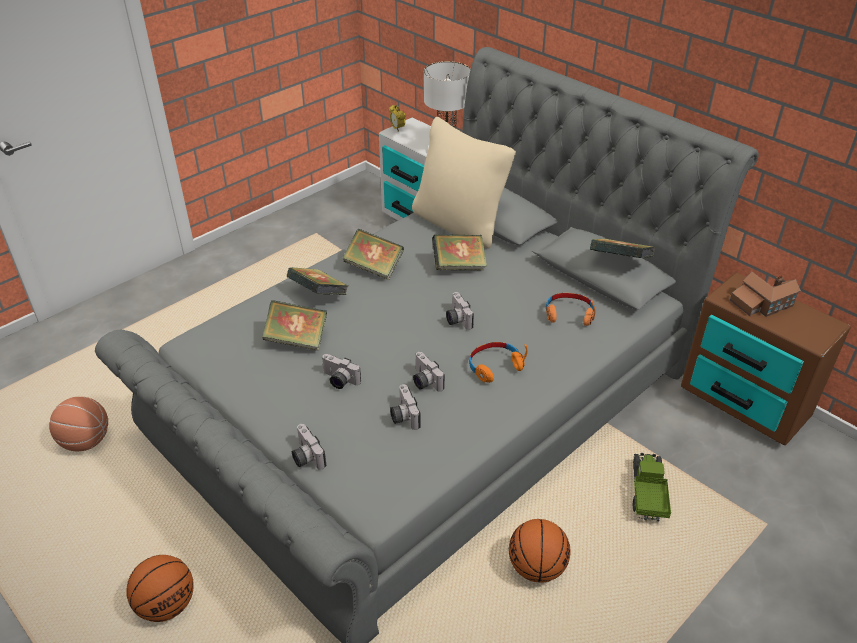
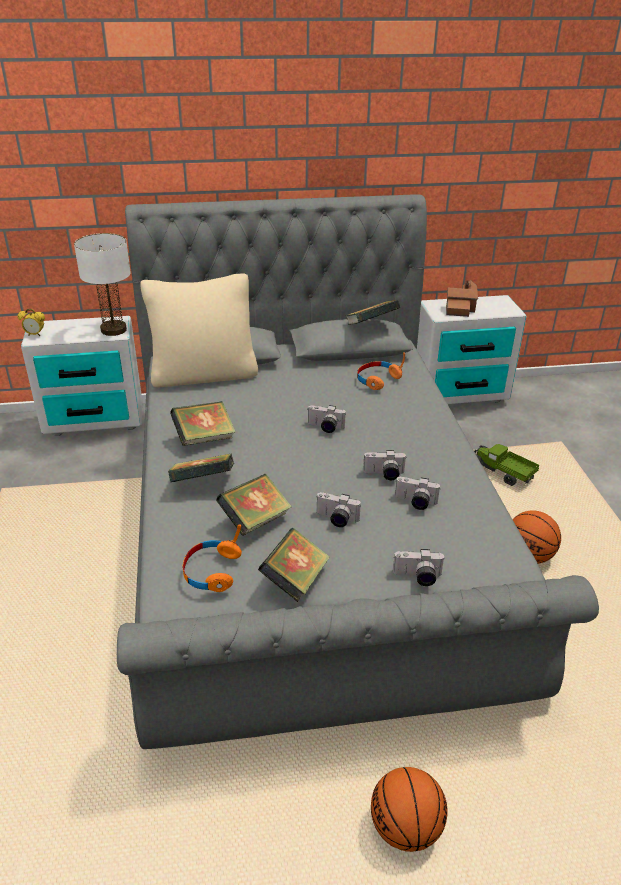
camera: 55 degrees left, 5 degrees down
basketball [49,397,108,451] -> none
camera [322,354,361,389] -> camera turned 45 degrees clockwise [316,492,361,527]
book [432,234,487,270] -> book moved to [258,528,330,602]
orange headphones [469,342,528,383] -> orange headphones moved to [182,524,242,592]
brown nightstand [681,273,851,445] -> white nightstand [417,295,527,404]

